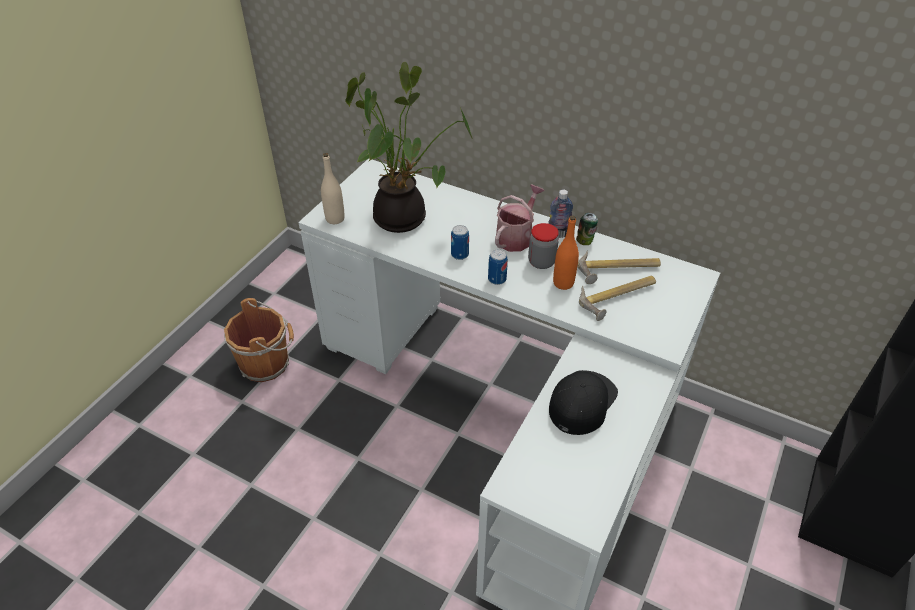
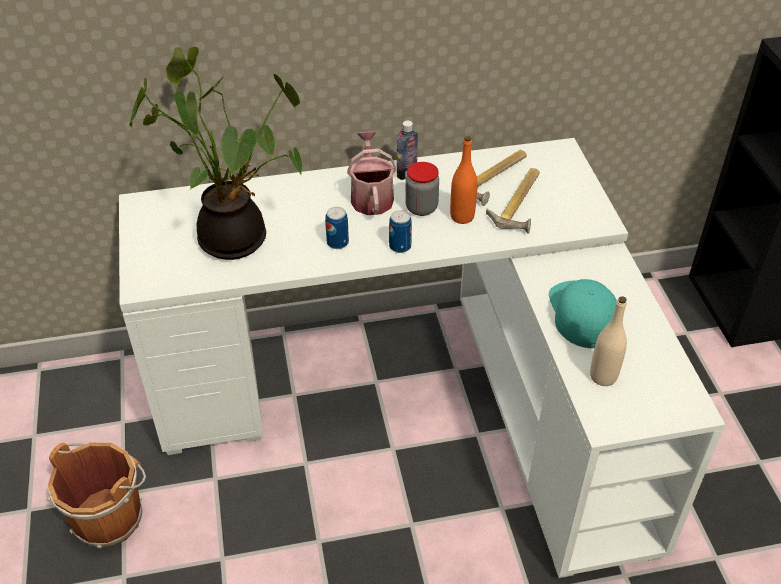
camera: 40 degrees left, 0 degrees up
beige bottle [321,153,345,224] -> beige bottle moved to [590,296,627,386]
black cap [549,370,618,435] -> turquoise cap [549,279,617,348]
can [576,213,598,245] -> none

